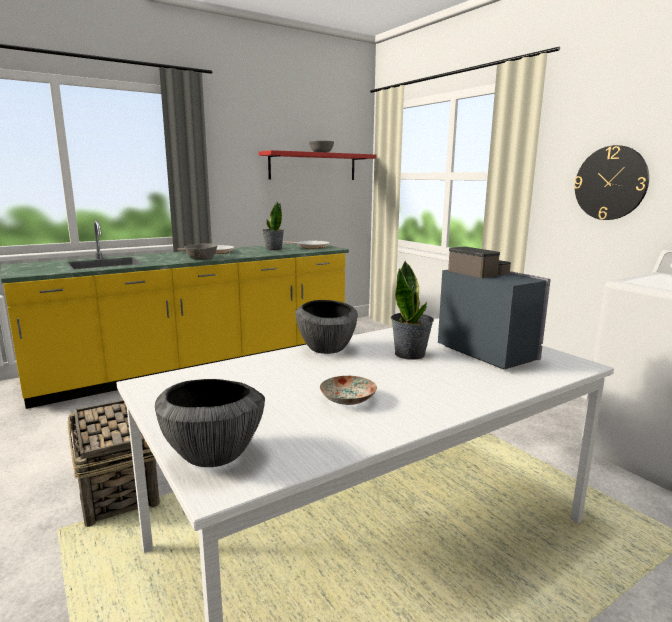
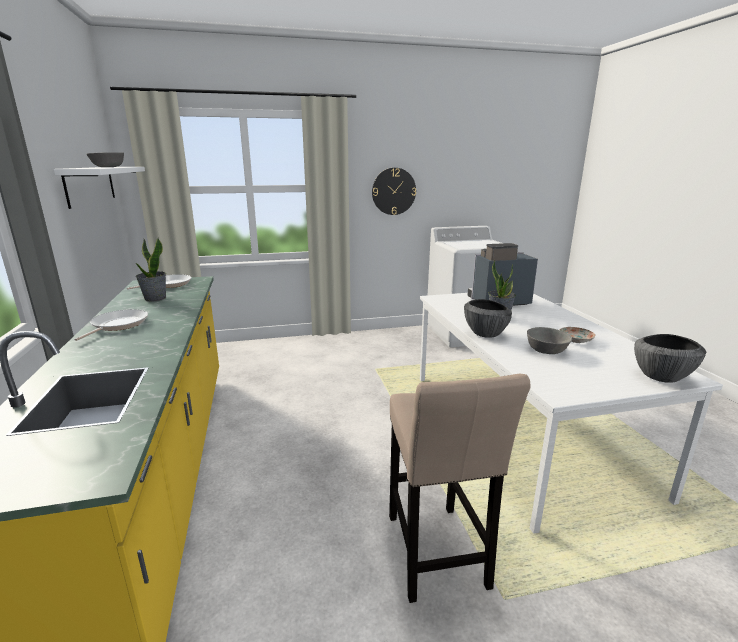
camera: 70 degrees left, 5 degrees up
basket [68,400,160,527] -> beige stool [389,374,531,603]
grey bowl [184,243,217,260] -> grey bowl moved to [527,327,572,354]
red shelf [259,150,376,180] -> white shelf [54,167,145,209]

